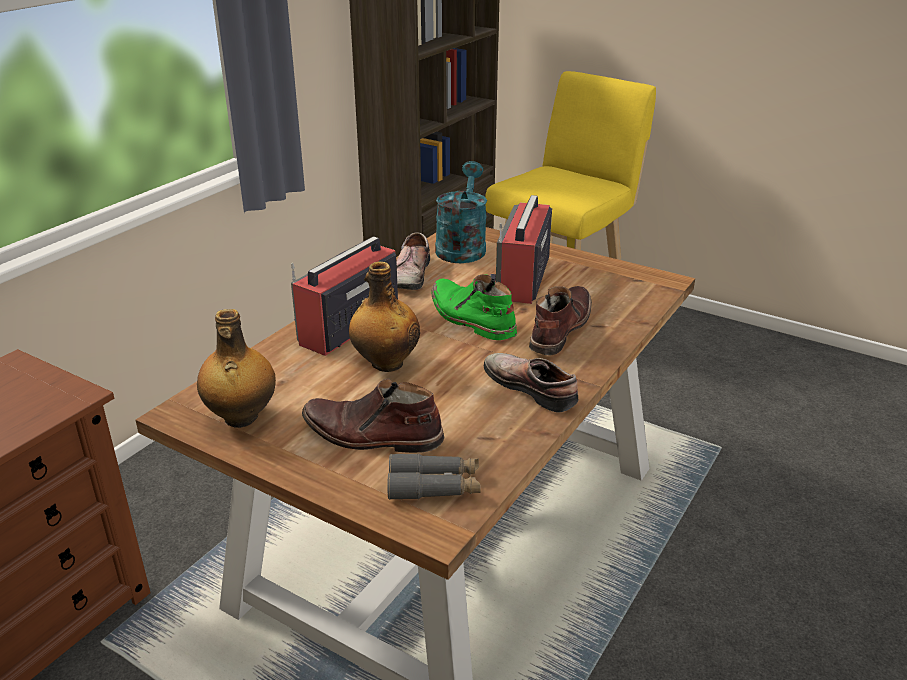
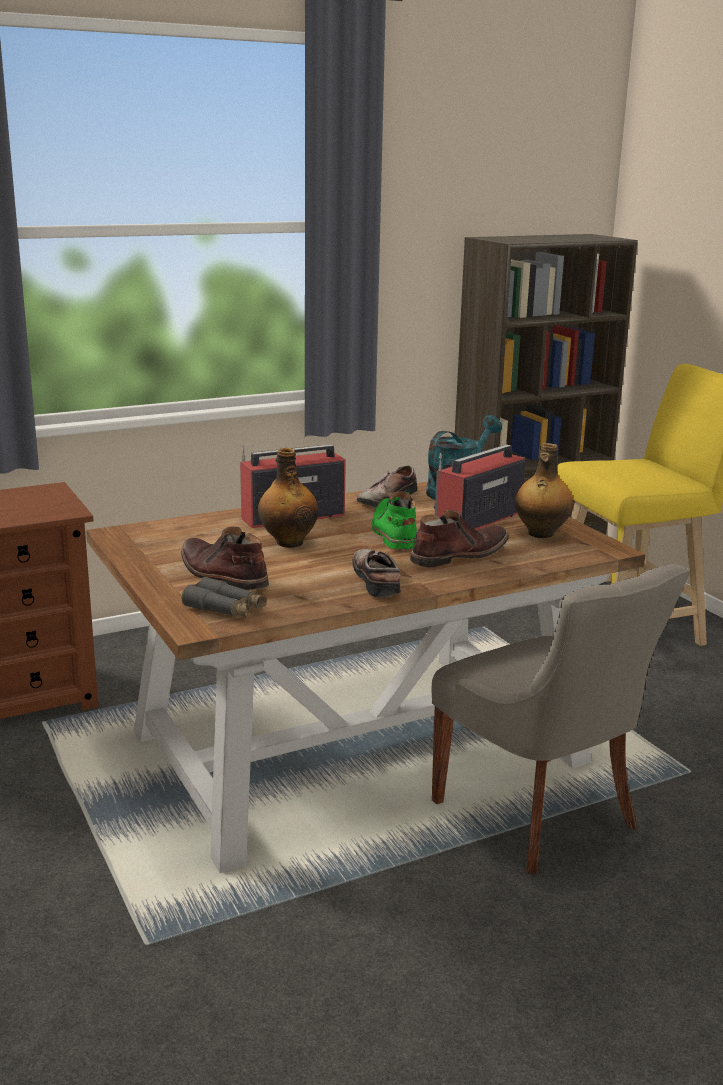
camera: 30 degrees right, 10 degrees down
bottle [197,309,276,428] -> bottle moved to [515,443,574,538]
none -> grey chair [432,564,690,874]

